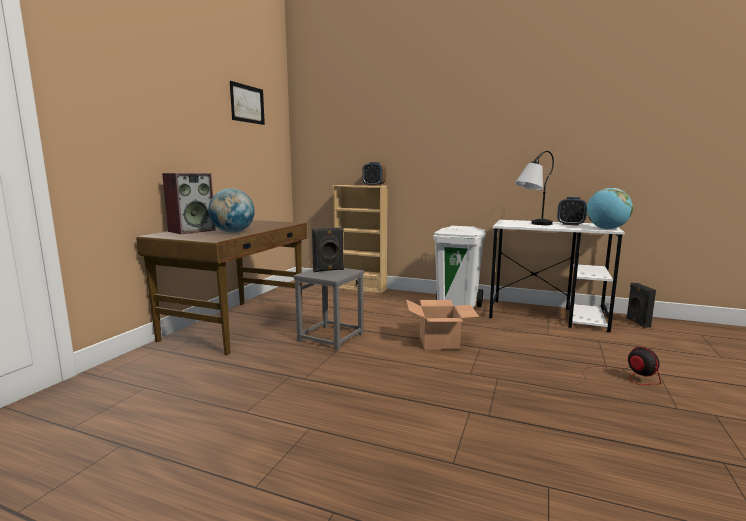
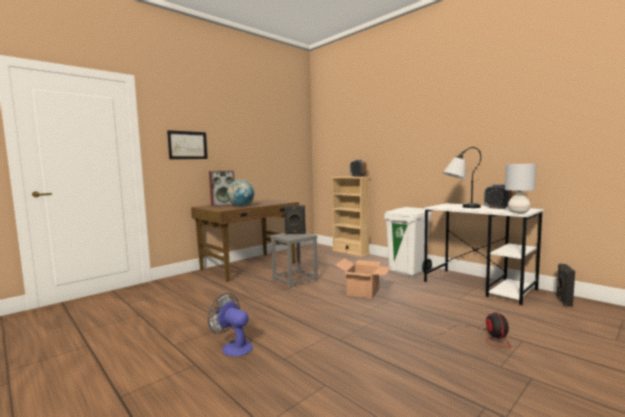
camera: 25 degrees right, 5 degrees down
picture [230,81,265,125] -> picture moved to [167,130,208,159]
globe [586,188,633,229] -> grey table lamp [505,164,537,213]
none -> fan [208,293,253,357]

